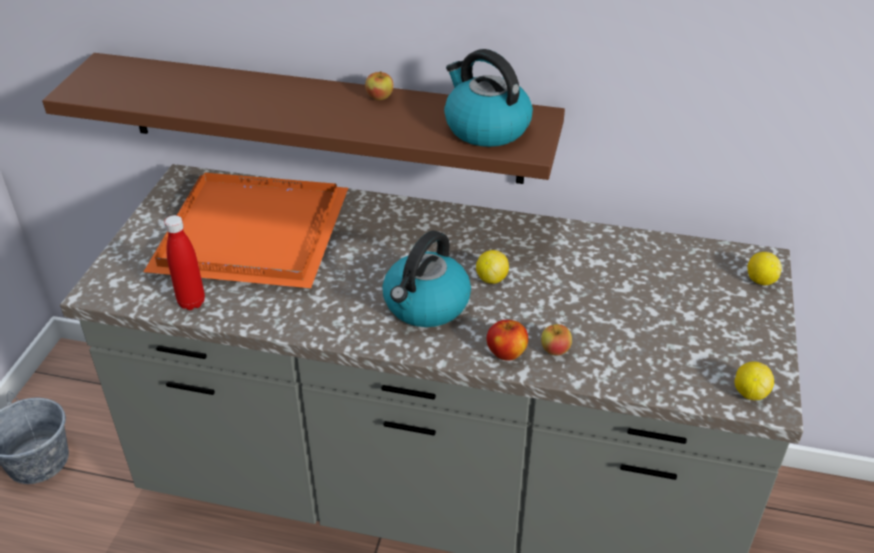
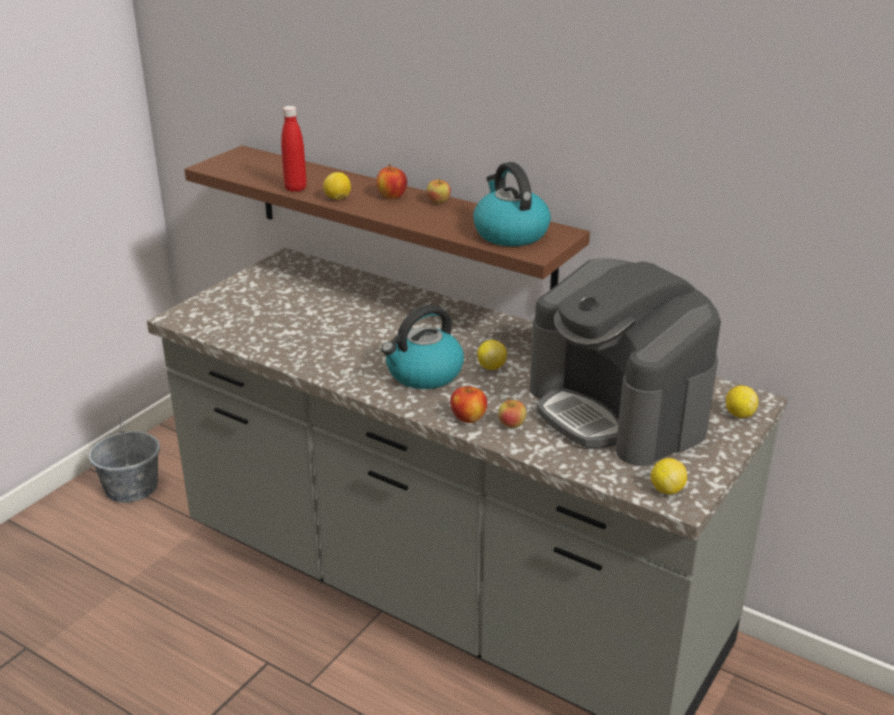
camera: 20 degrees right, 10 degrees down
orange tray [144,173,348,288] -> none
red bottle [164,215,205,310] -> red bottle moved to [281,106,307,192]
none -> lemon [323,172,351,199]
none -> apple [376,164,407,199]
none -> coffee machine [530,258,721,466]

